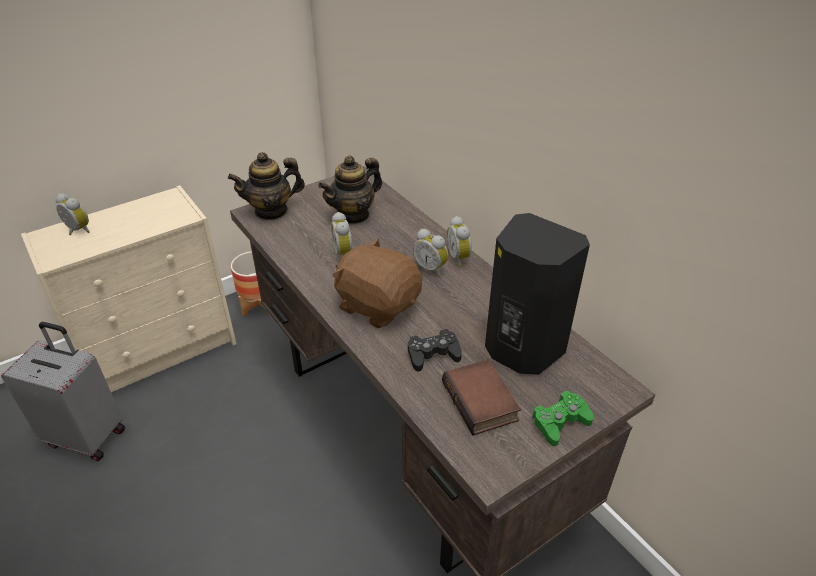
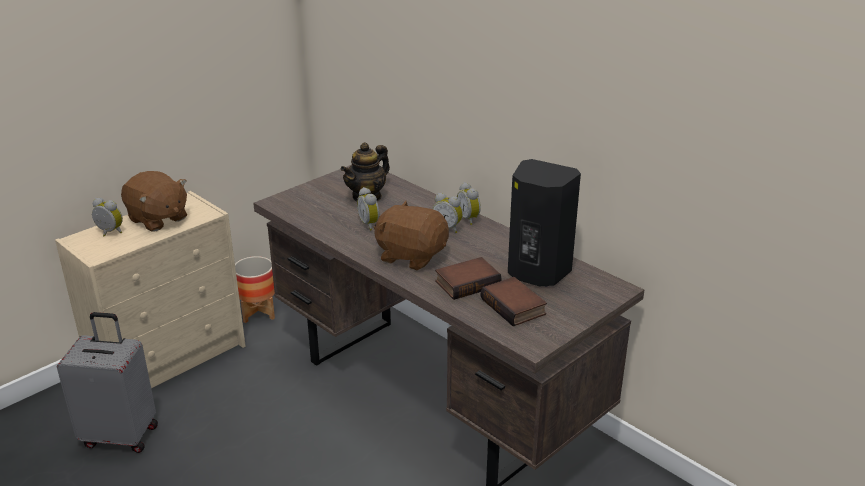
camera: 10 degrees left, 10 degrees down
teapot [228,152,305,220] -> none
black game controller [408,329,462,372] -> book [435,257,502,300]
green game controller [532,391,594,446] -> none
none -> brown plush toy [121,171,187,231]

